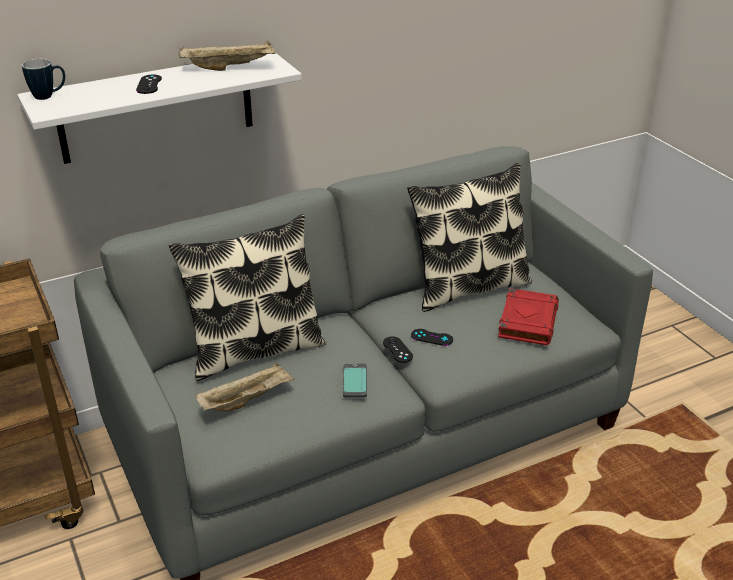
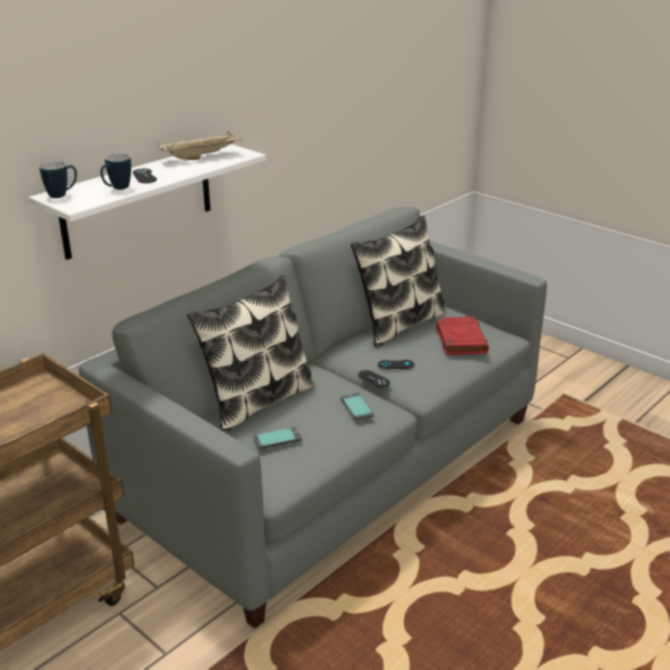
camera: 20 degrees left, 5 degrees down
beige tray [195,363,294,411] -> phone [253,427,302,449]
none -> mug [101,153,131,190]

